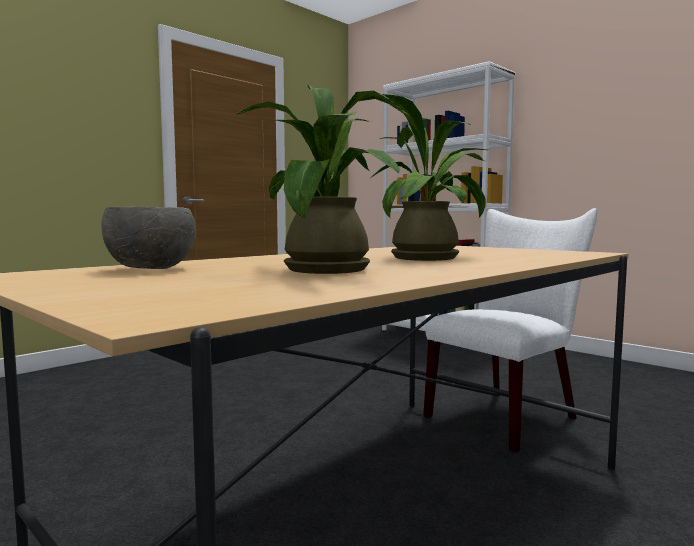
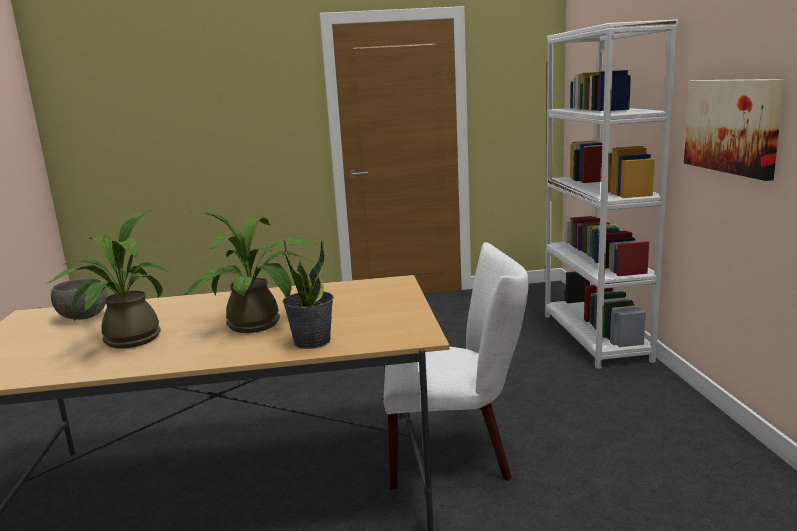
camera: 40 degrees right, 10 degrees up
none -> potted plant [283,239,334,349]
none -> picture [684,79,785,181]

